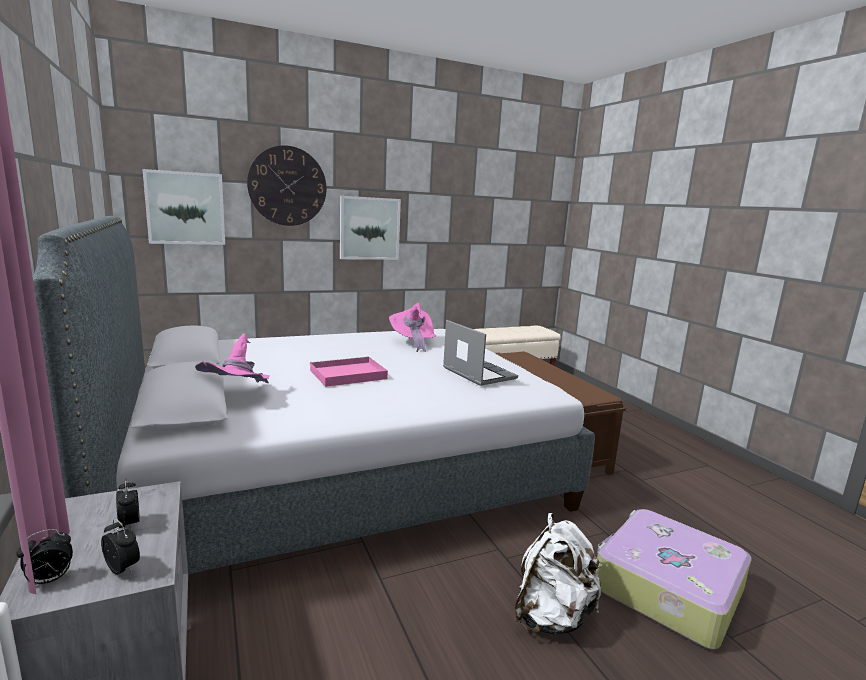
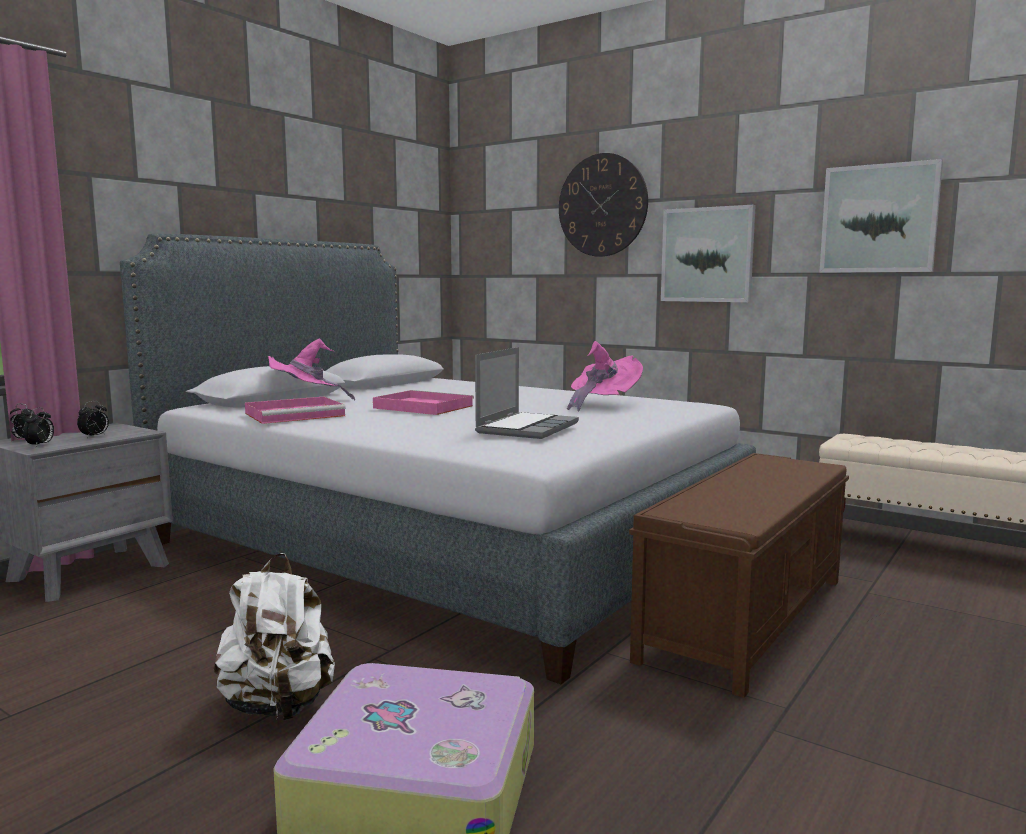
camera: 60 degrees right, 5 degrees down
picture [142,169,225,245] -> picture moved to [819,159,943,273]
none -> pink tray [245,397,346,424]

